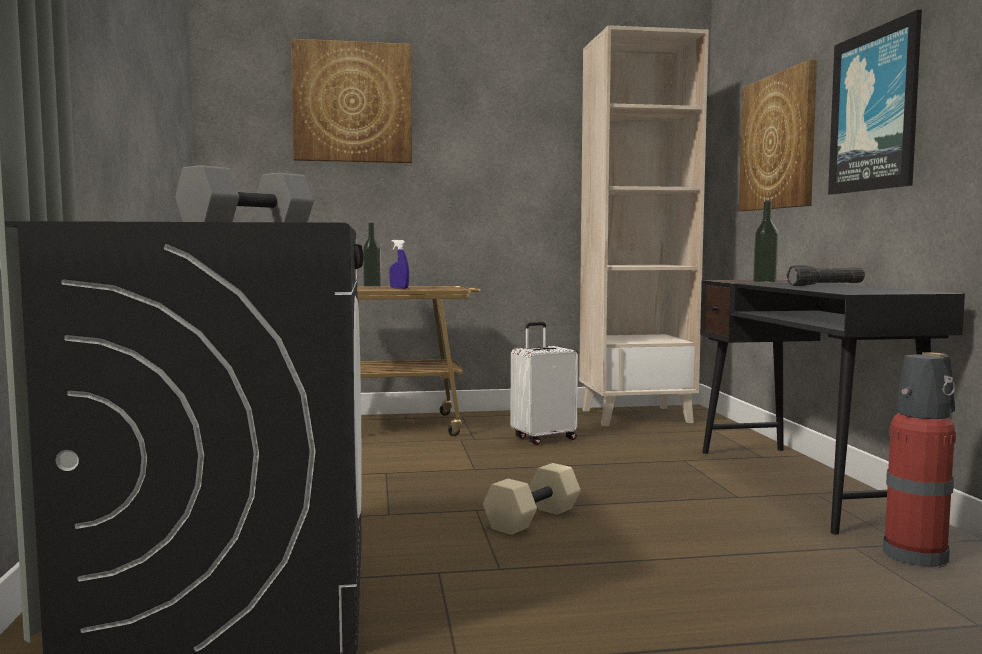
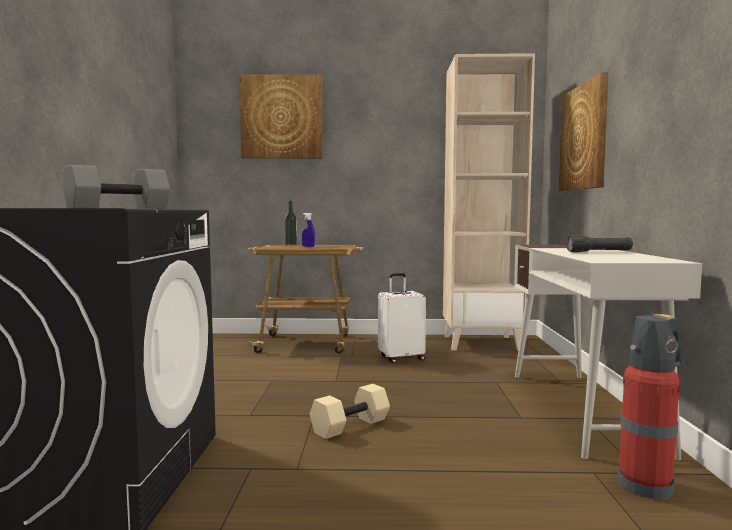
camera: 10 degrees right, 0 degrees up
black desk [700,280,965,535] -> white desk [514,245,702,460]
bottle [753,200,778,283] -> none
picture [828,10,922,195] -> none

